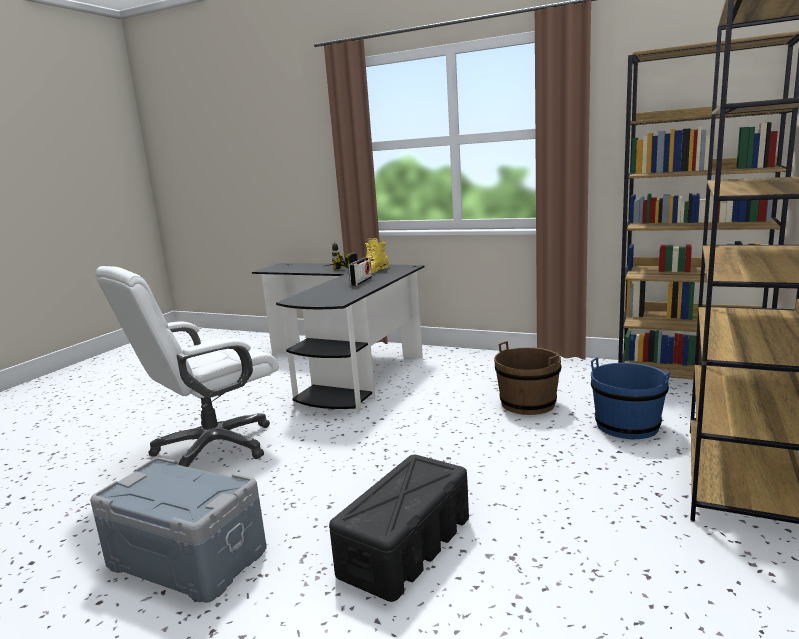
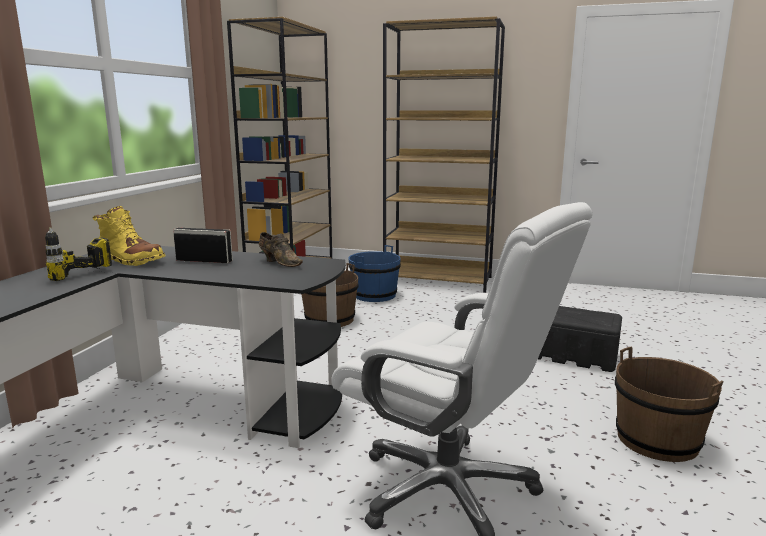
camera: 100 degrees left, 0 degrees up
grey storage box [90,457,267,603] -> brown bucket [615,347,724,462]
none -> brown shoe [259,232,303,267]

